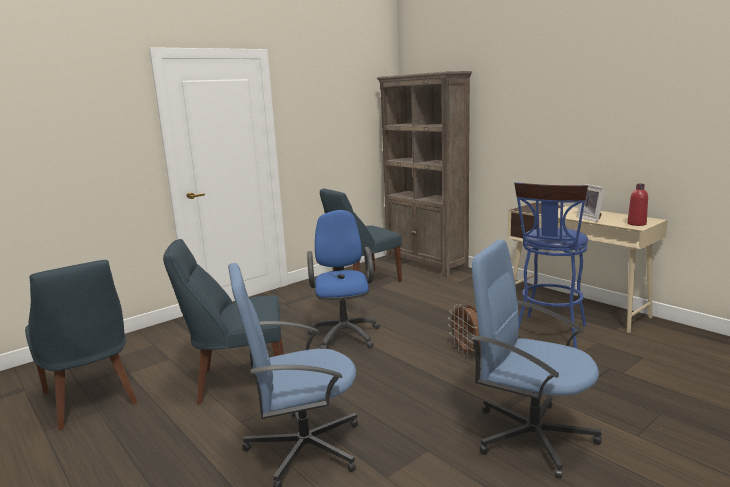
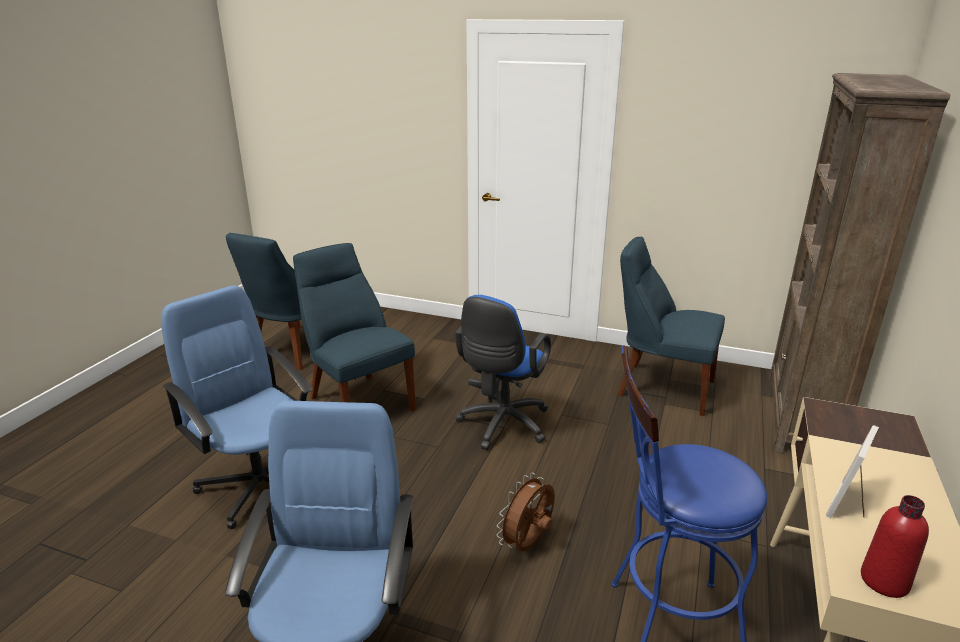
camera: 60 degrees right, 10 degrees up
blue office chair [307,210,380,349] -> blue office chair turned 150 degrees clockwise [455,295,551,450]

